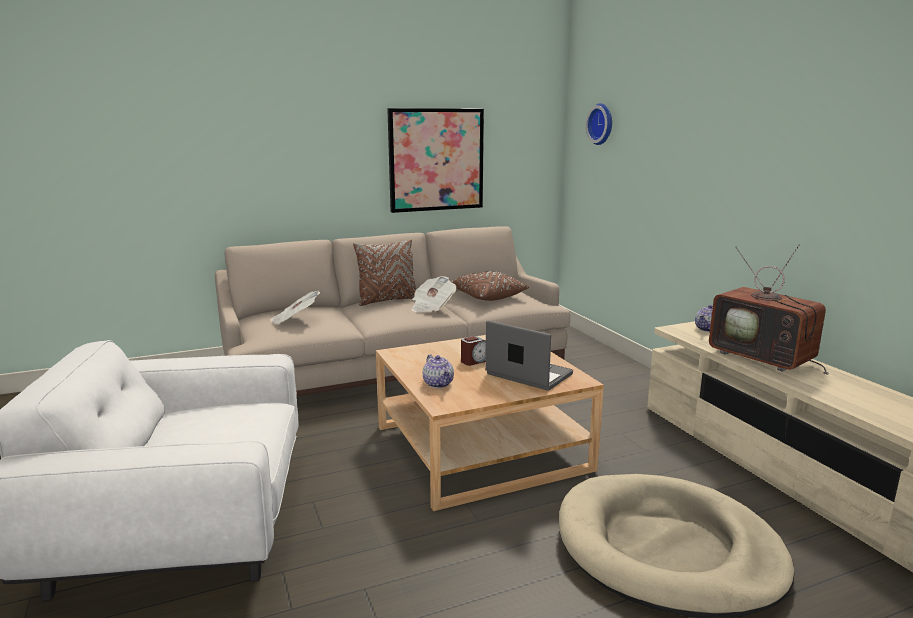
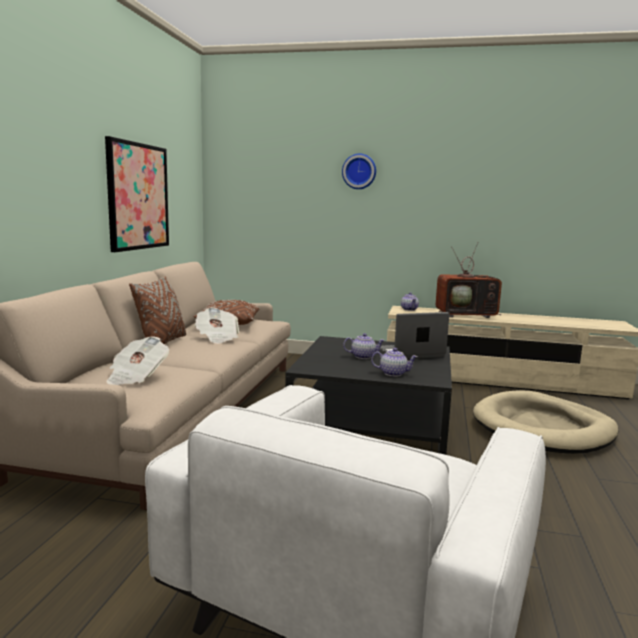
camera: 55 degrees left, 5 degrees down
beige coffee table [376,335,604,511] -> black coffee table [285,336,452,455]
alarm clock [461,336,486,366] -> teapot [343,333,385,359]
wall clock [586,103,612,145] -> wall clock moved to [342,154,376,189]

